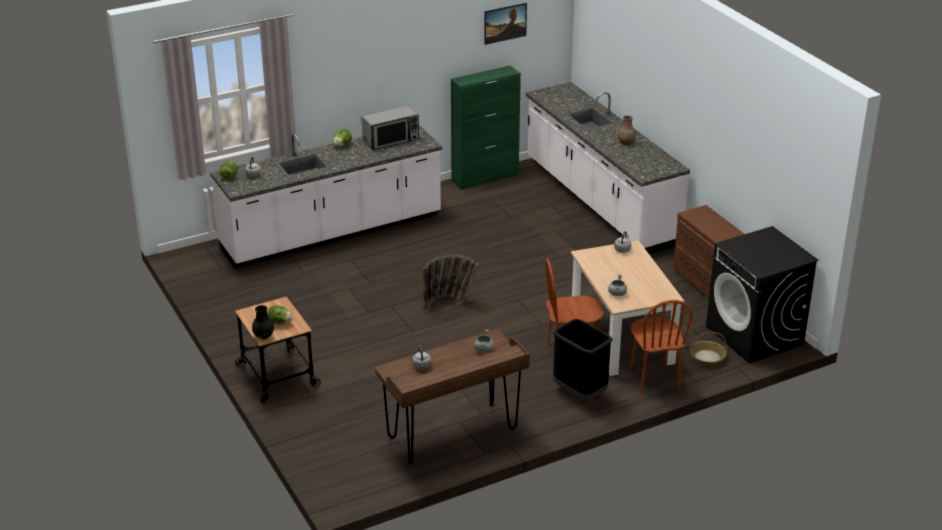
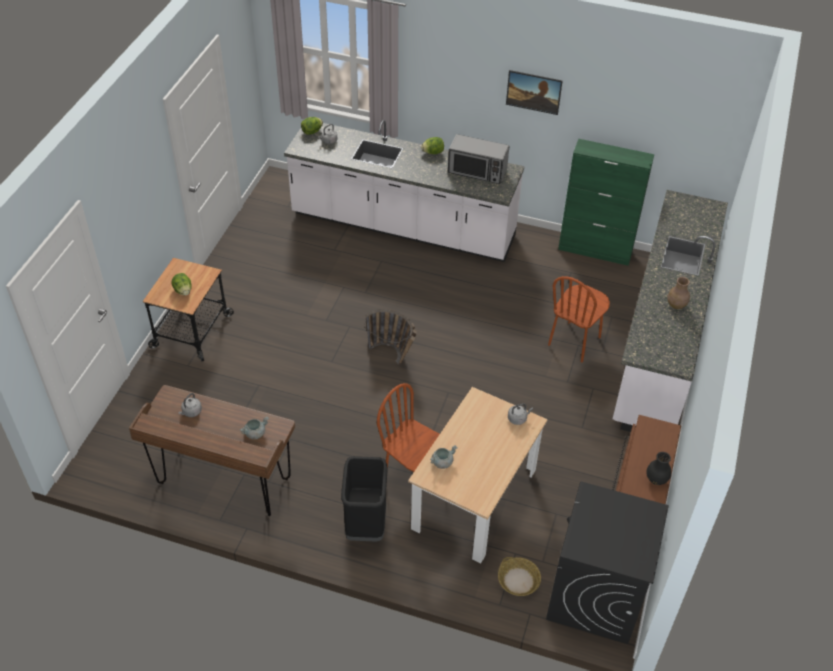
camera: 45 degrees right, 15 degrees up
black vase [252,305,274,340] -> black vase moved to [646,452,671,485]
picture [484,3,527,45] -> picture moved to [506,70,562,115]
brown chair [630,300,693,394] -> brown chair moved to [548,276,610,363]

